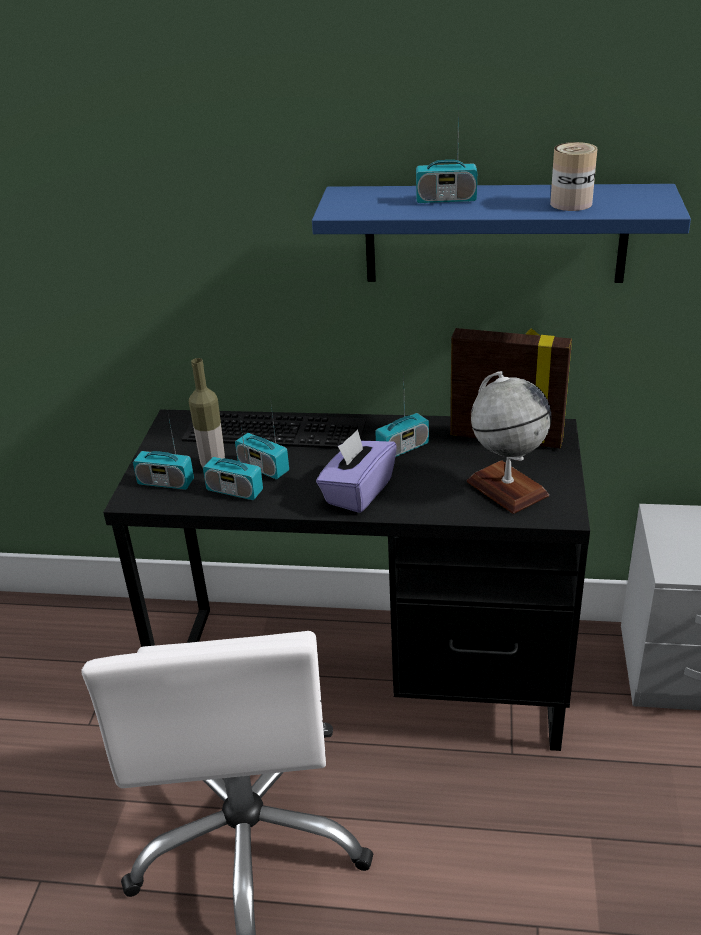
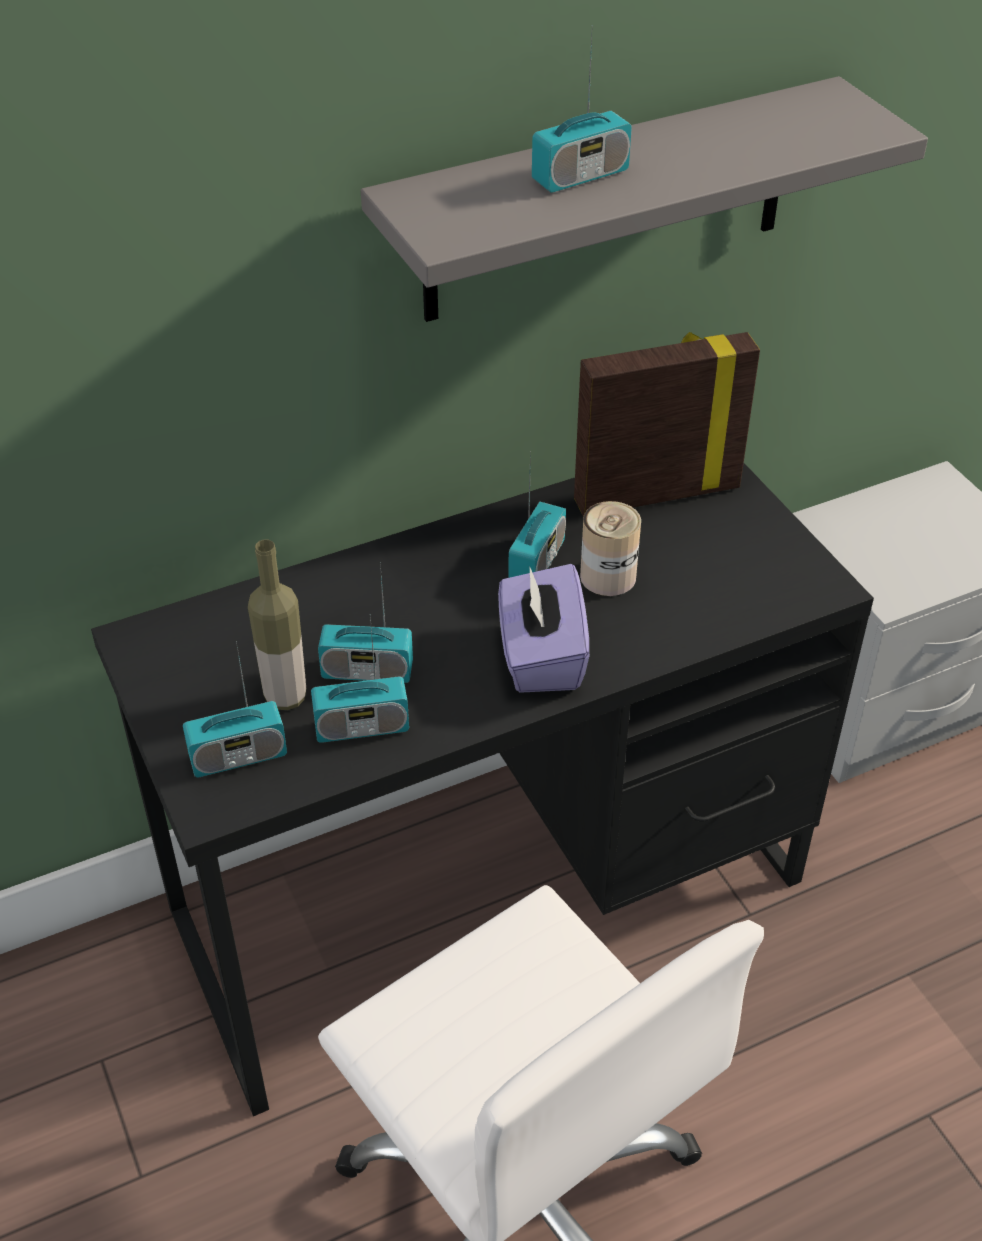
camera: 35 degrees left, 10 degrees up
keyboard [182,412,366,449] -> none
blue shelf [312,184,691,283] -> grey shelf [361,76,928,322]
globe [467,371,552,514] -> none
can [550,142,597,211] -> can moved to [580,501,641,596]

